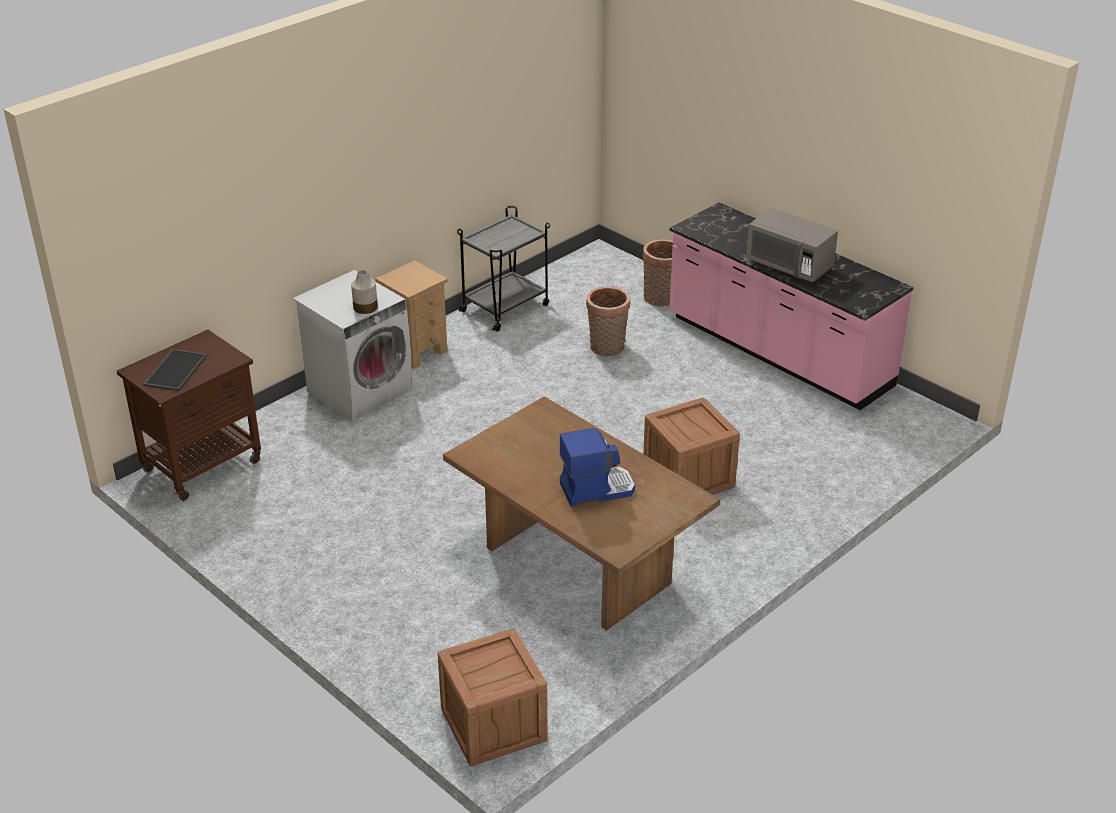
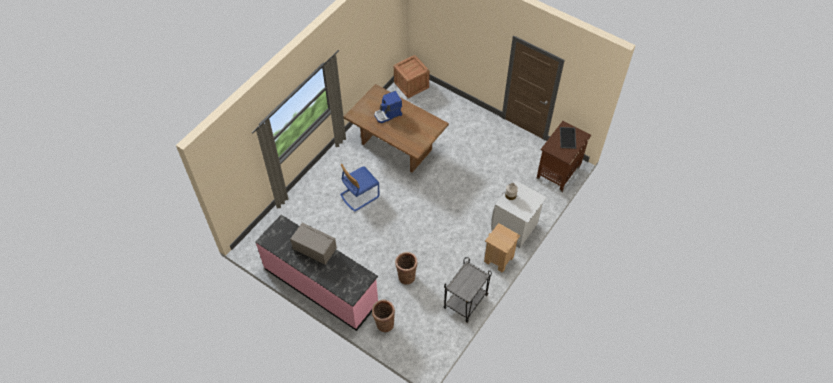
camera: 170 degrees right, 20 degrees up
crate [643,397,740,495] -> blue chair [340,164,379,212]

